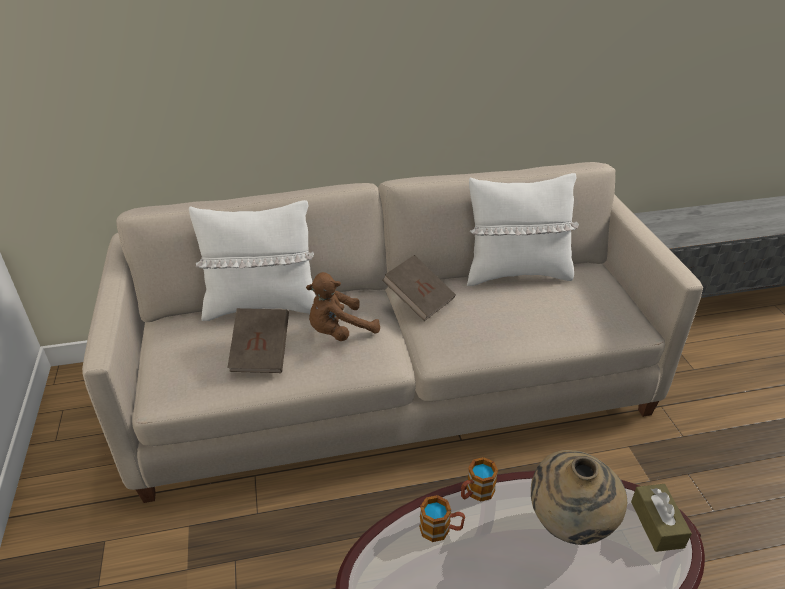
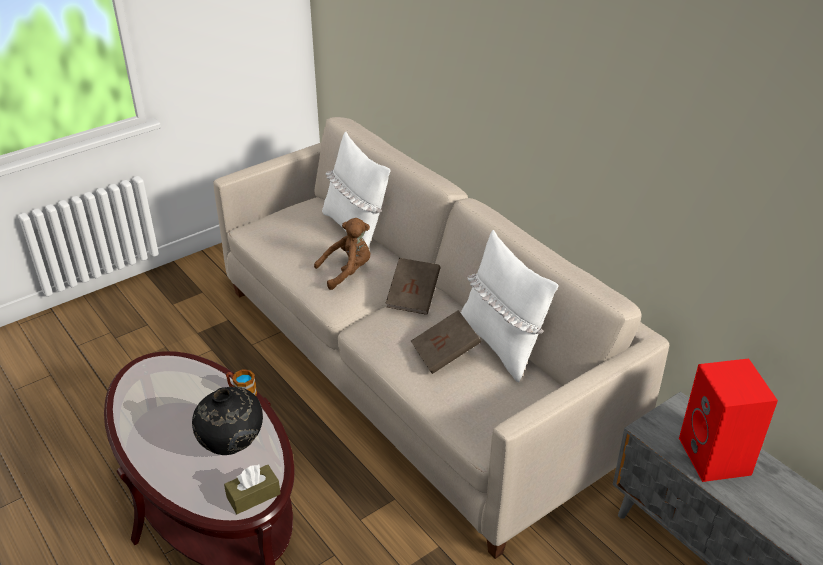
camera: 65 degrees right, 0 degrees up
brown book [227,308,289,373] -> brown book moved to [411,310,481,374]
brown plush toy [306,272,380,341] -> brown plush toy turned 120 degrees clockwise [314,218,371,290]
mug [419,495,465,542] -> none
beige vase [531,450,627,545] -> black vase [192,387,263,455]
none -> red speaker [679,358,778,482]

